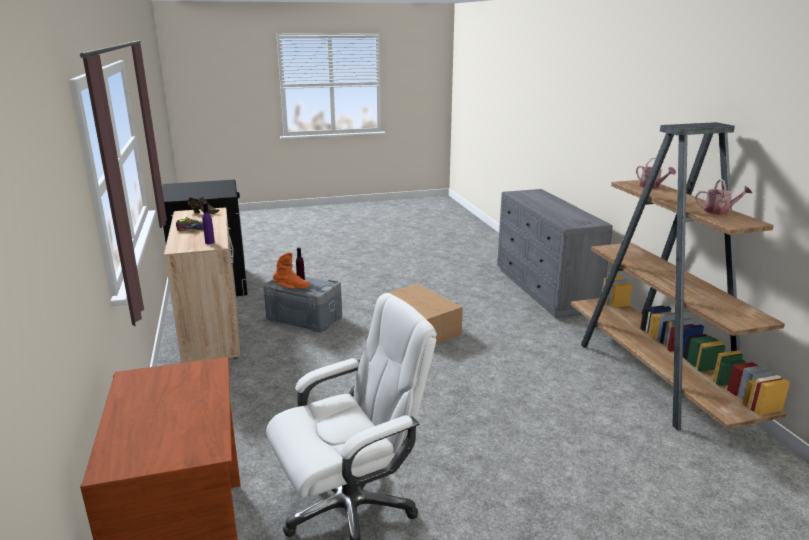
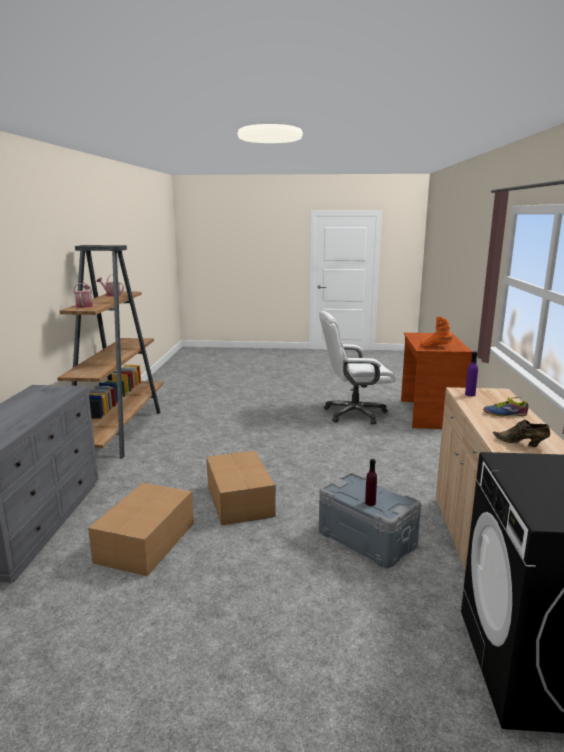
camera: 160 degrees left, 5 degrees down
orange boot [273,253,310,289] -> orange boot moved to [420,316,453,347]
none -> cardboard box [88,483,194,576]

